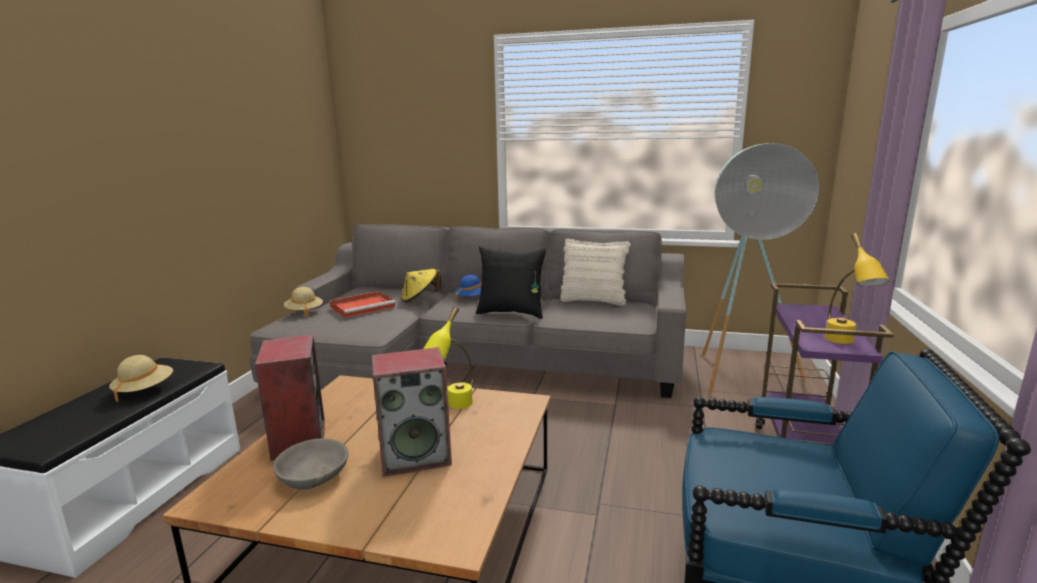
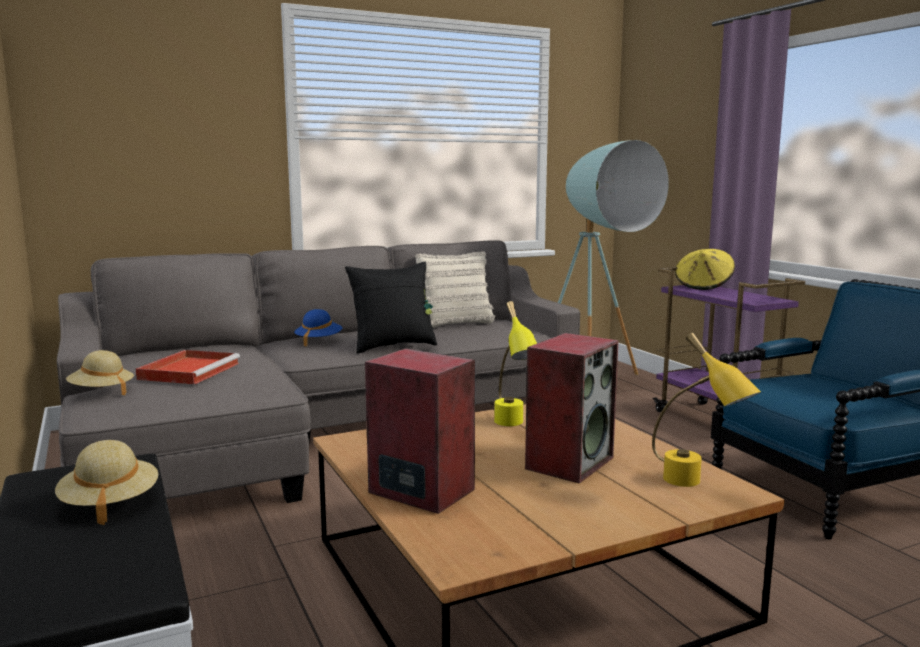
camera: 40 degrees left, 5 degrees down
grey bowl [273,438,349,490] -> none
yellow hat [401,269,442,303] -> yellow hat moved to [675,249,735,290]
yellow table lamp [825,233,890,344] -> yellow table lamp moved to [652,333,761,487]

